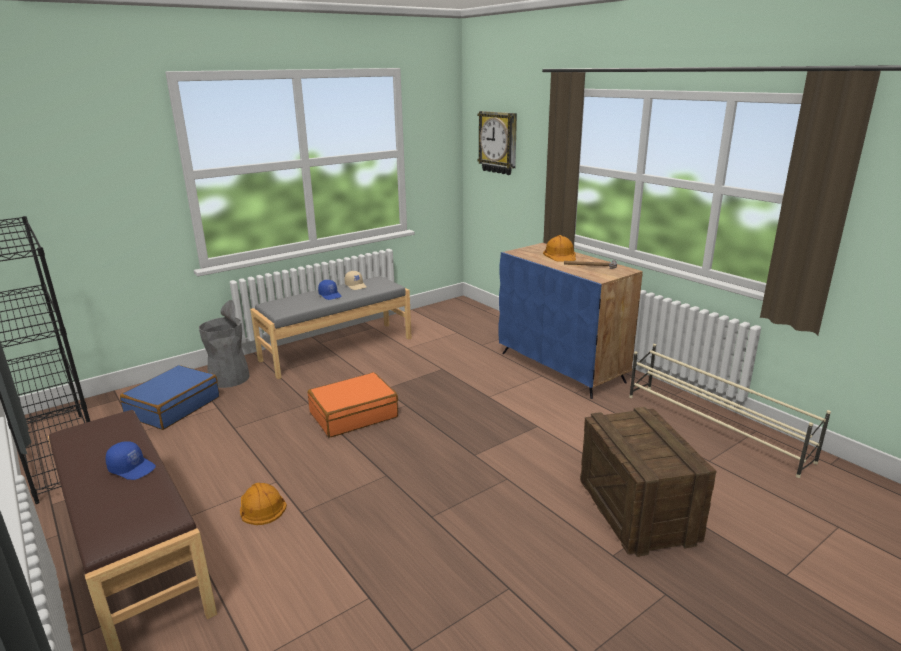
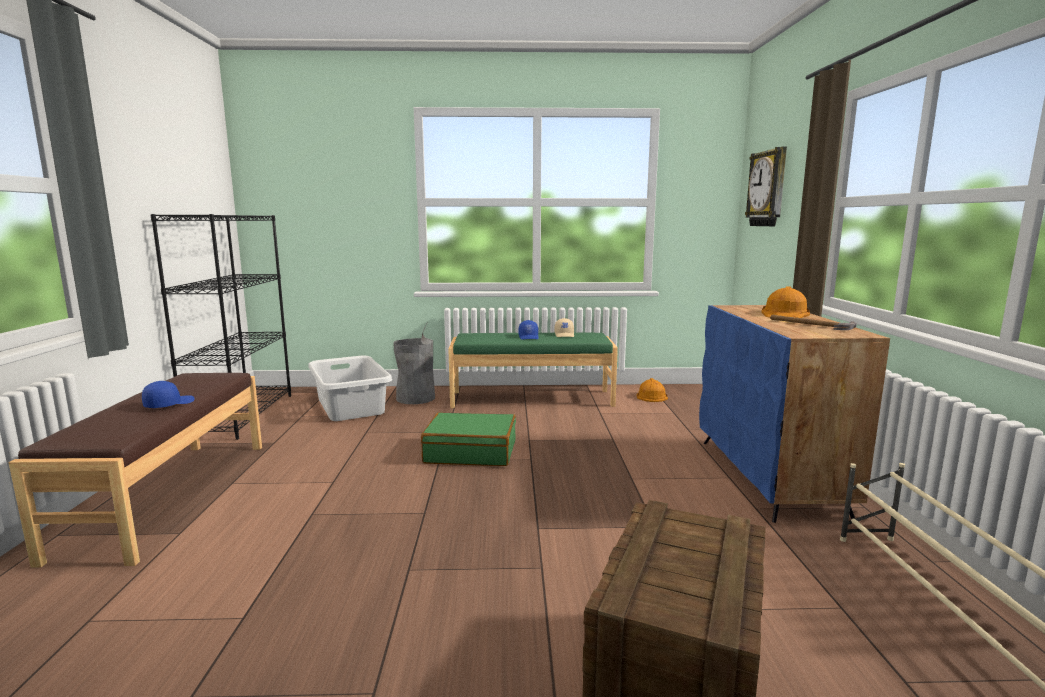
camera: 35 degrees right, 10 degrees down
blue cap [106,441,156,480] -> blue cap turned 120 degrees counterclockwise [142,381,194,408]
blue suitcase [120,365,219,430] -> grey laundry basket [308,355,392,421]
orange hard hat [240,482,287,525] -> orange hard hat moved to [637,378,668,402]
grey bench [250,276,412,379] -> green bench [448,333,618,408]
orange suitcase [307,372,398,438] -> green suitcase [421,412,516,466]

